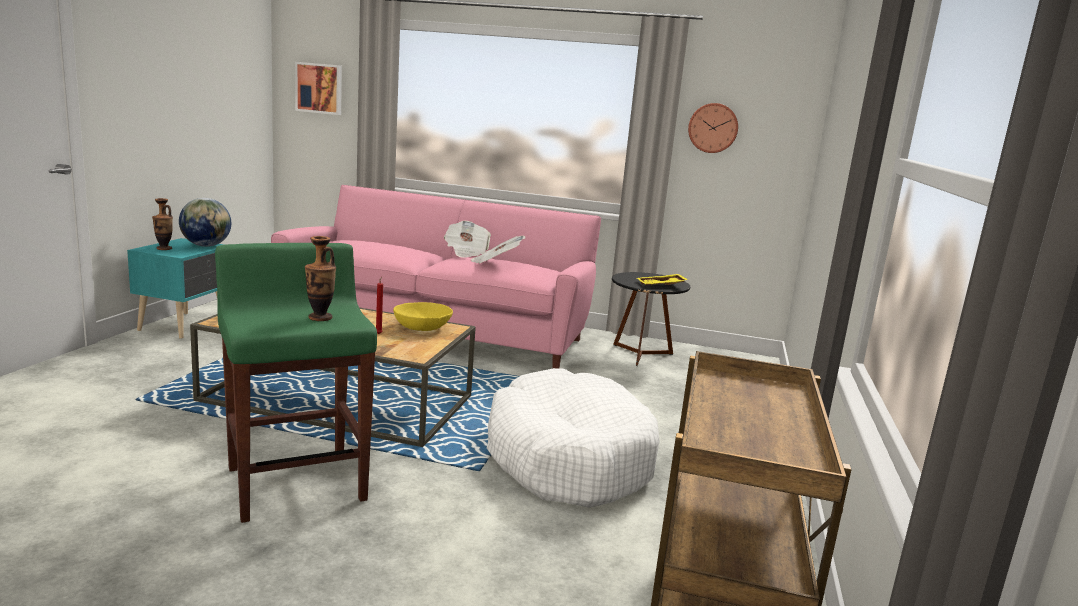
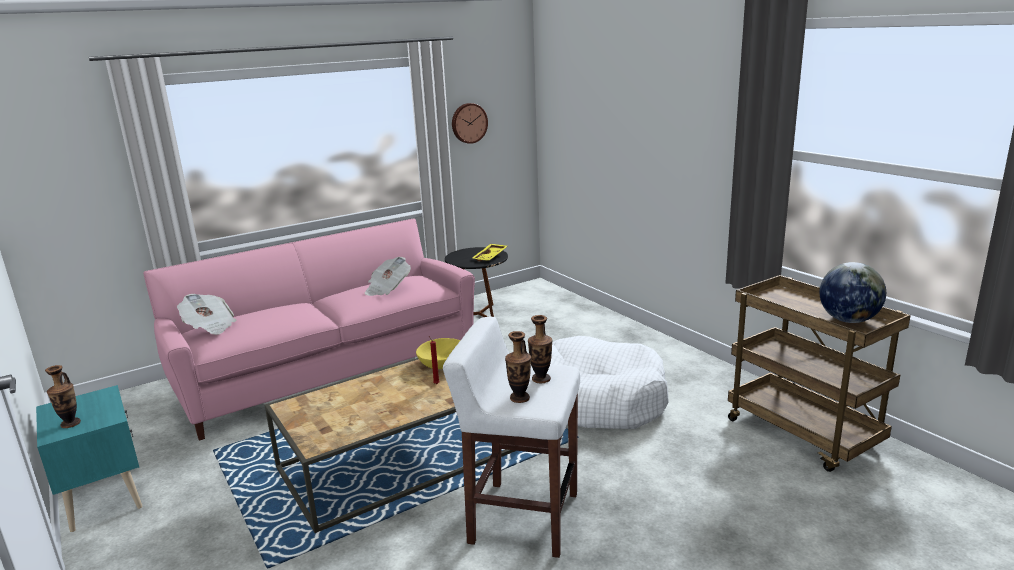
camera: 45 degrees left, 5 degrees up
globe [179,198,231,247] -> globe moved to [820,262,886,323]
green stool [215,243,377,523] -> white stool [443,317,580,558]
picture [295,62,342,115] -> none
newspaper [444,221,491,258] -> newspaper moved to [177,294,236,335]
none -> vase [505,331,531,403]

